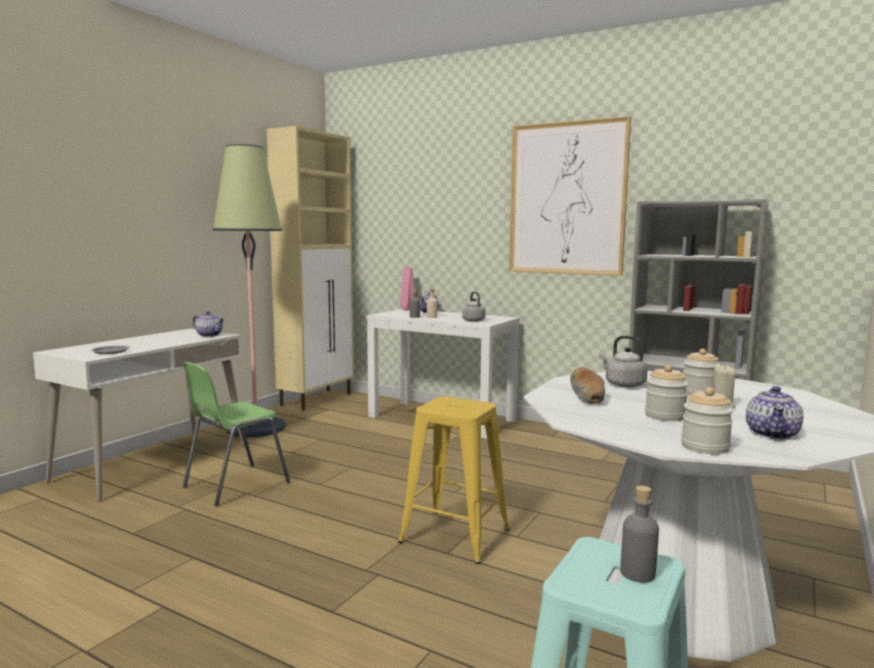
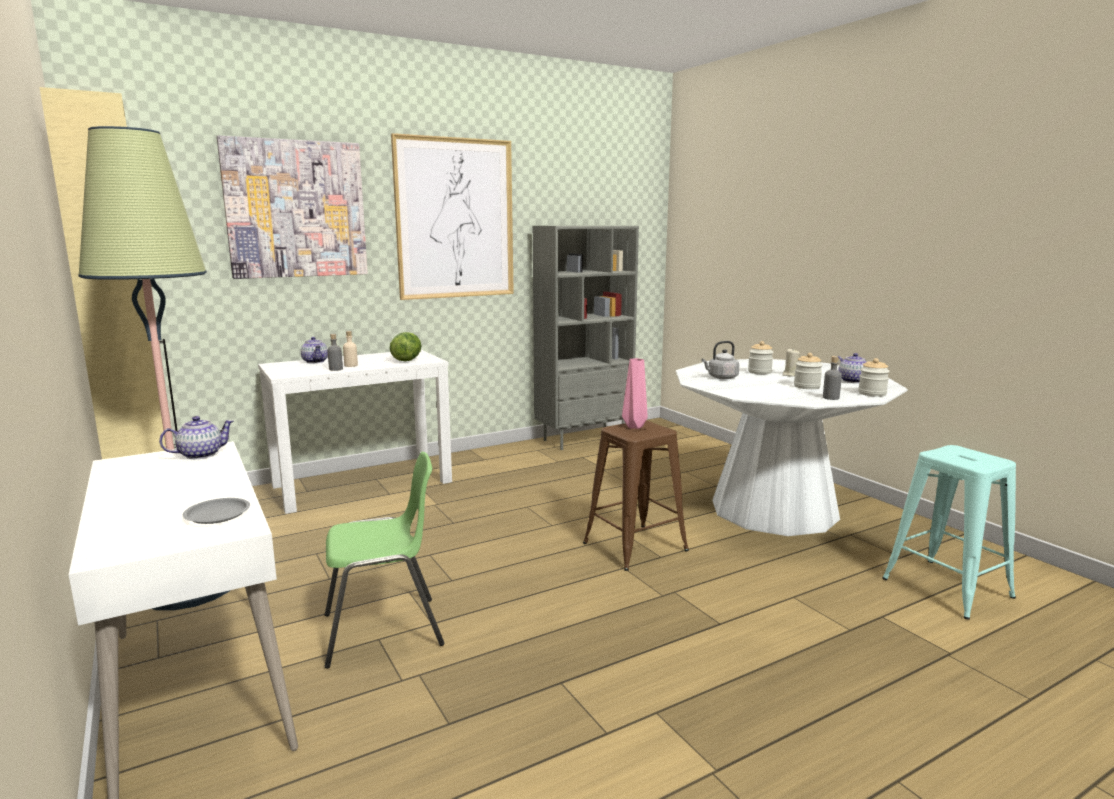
camera: 60 degrees left, 5 degrees up
green chair [183,362,290,506] -> green chair turned 90 degrees counterclockwise [325,452,444,669]
yellow stool [398,396,510,564] -> brown stool [583,421,689,571]
pink vase [400,267,414,310] -> pink vase moved to [622,358,648,429]
grey kettle [462,292,486,322] -> lettuce [390,332,421,361]
bread [570,368,605,404] -> none
grey bottle [620,486,659,583] -> grey bottle moved to [823,356,842,400]
none -> picture [217,135,368,279]

